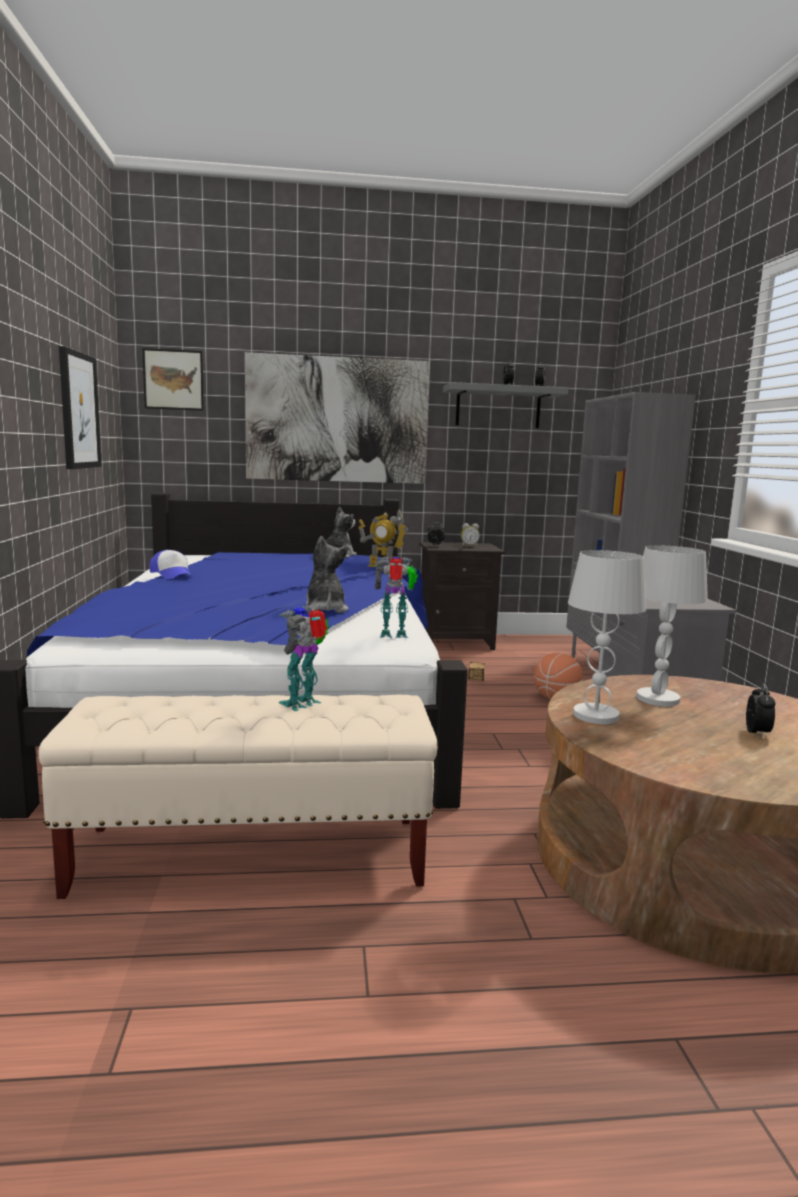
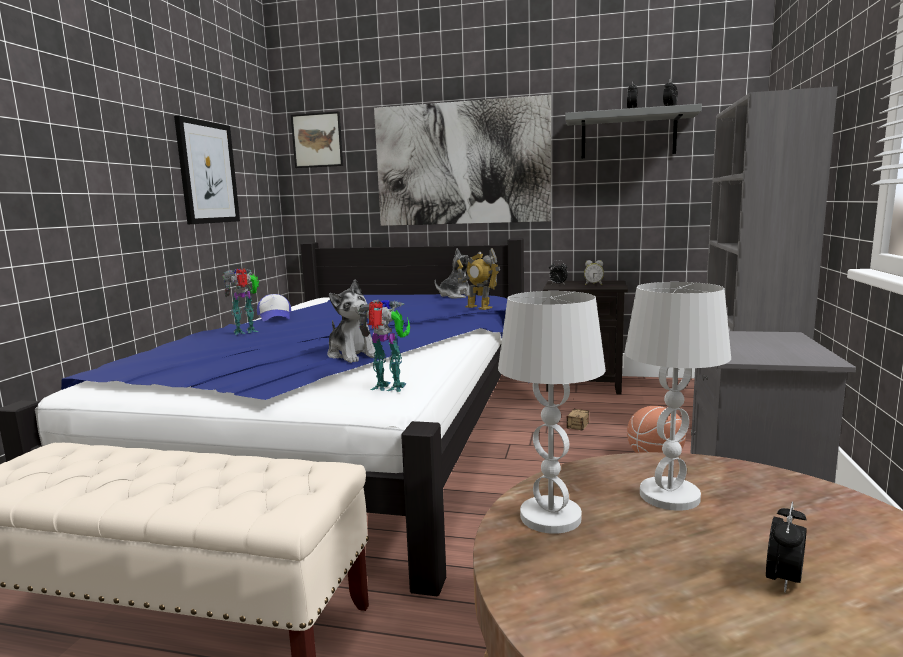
camera: 20 degrees right, 0 degrees up
toy robot [278,606,329,711] -> toy robot moved to [222,268,259,335]
plush toy [302,536,349,613] -> plush toy turned 135 degrees clockwise [327,280,375,363]

